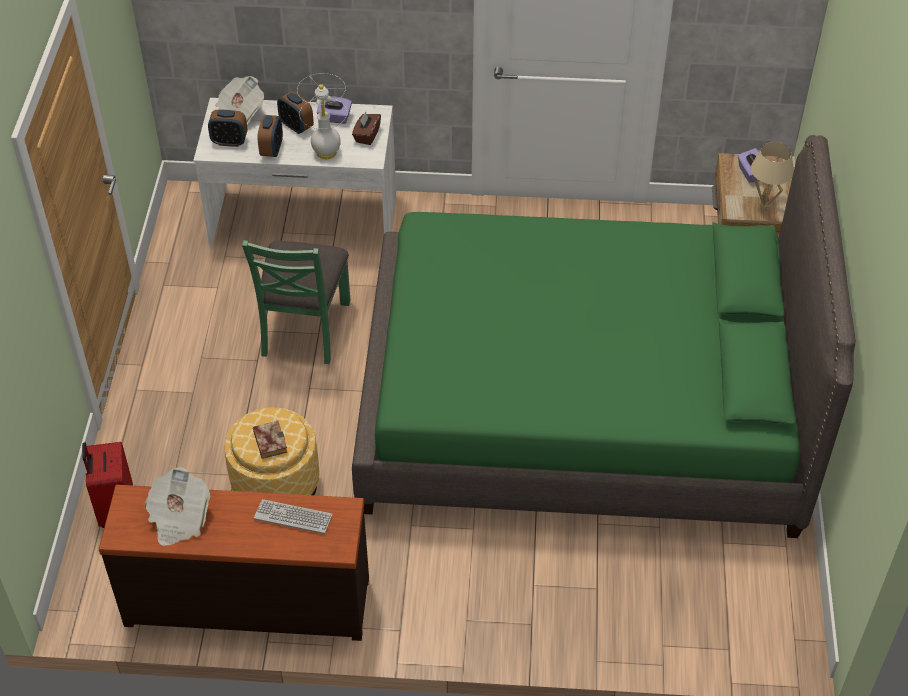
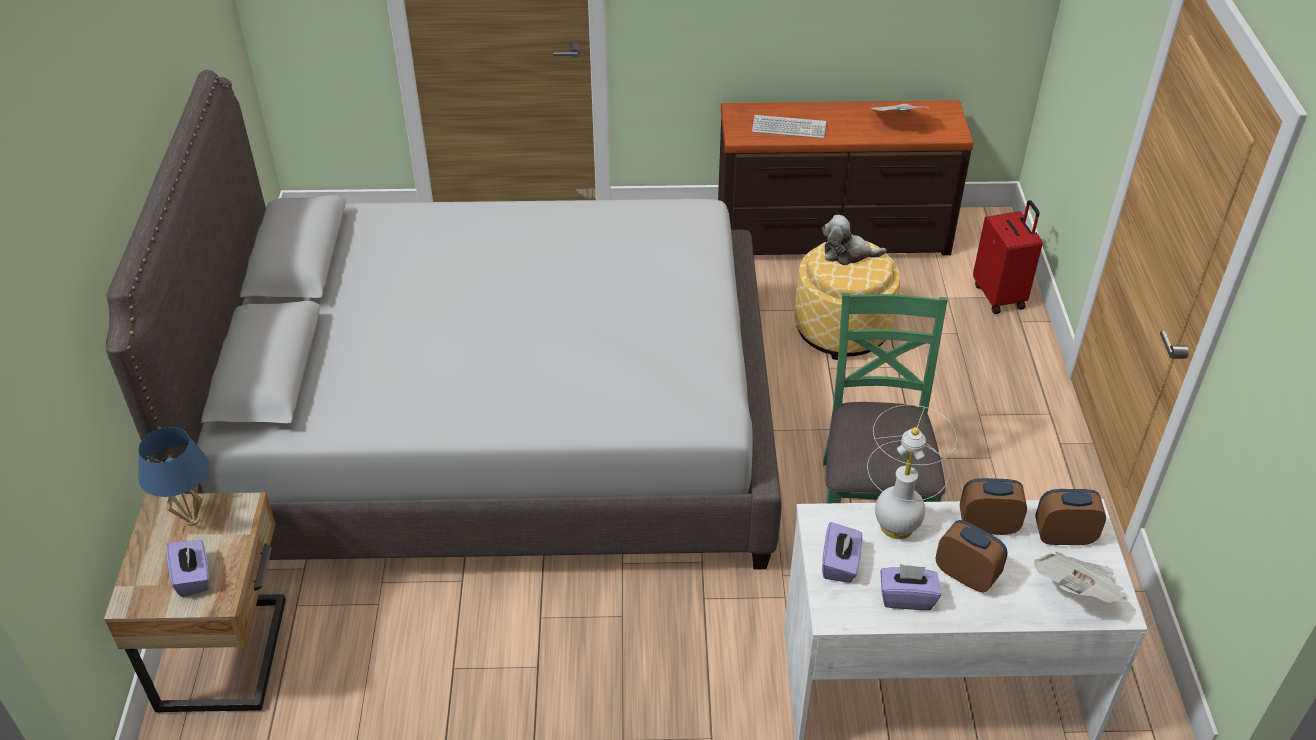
camera: 175 degrees right, 5 degrees down
book [253,421,287,459] -> plush toy [822,215,886,266]
alarm clock [258,115,283,157] -> alarm clock turned 90 degrees clockwise [960,478,1027,535]
brown tissue box [352,111,381,145] -> purple tissue box [822,522,863,583]
green bed [352,135,856,538] -> grey bed [106,70,782,570]
beige table lamp [751,142,794,208] -> blue table lamp [138,427,209,526]

